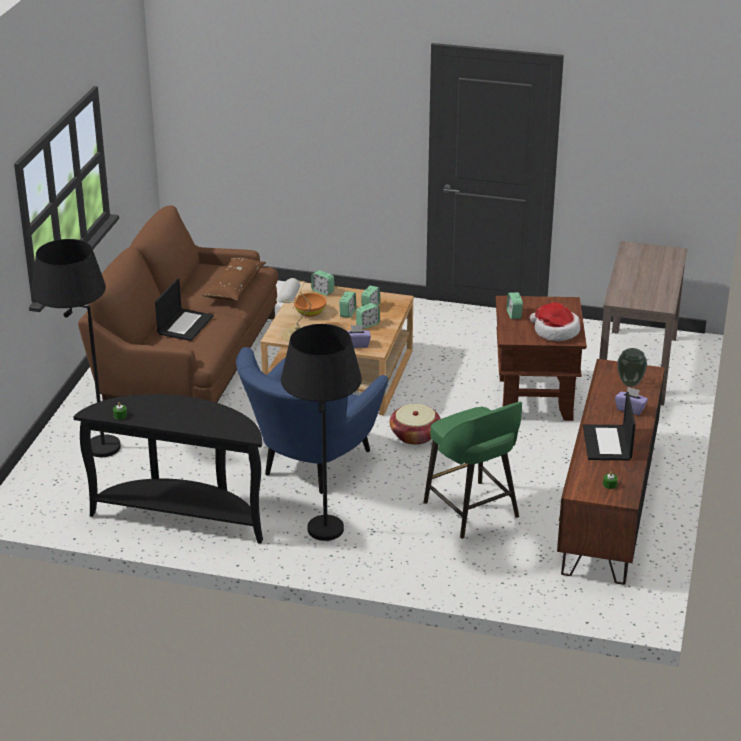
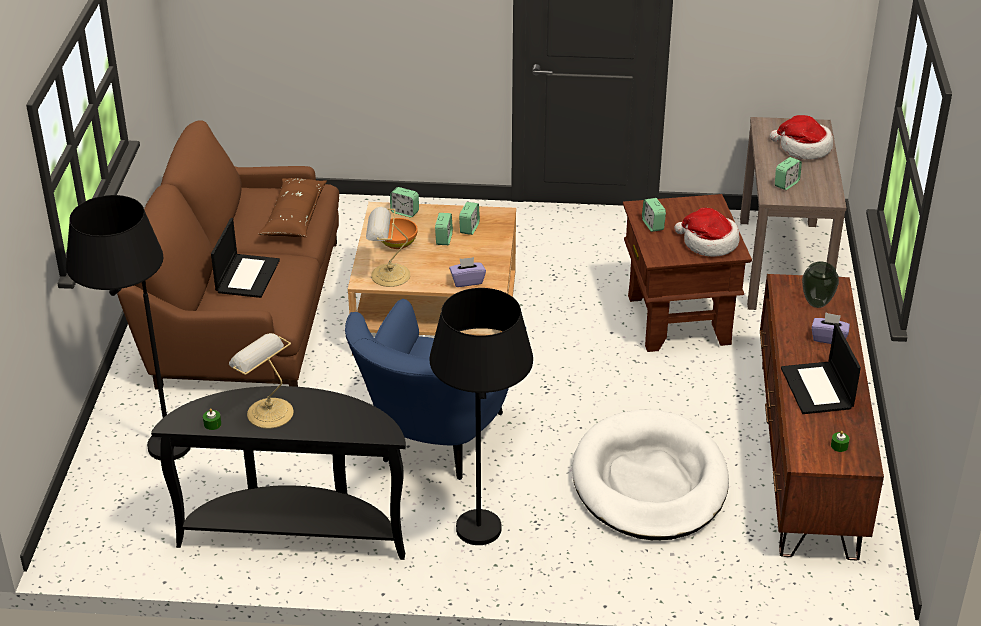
camera: 10 degrees left, 5 degrees up
alarm clock [356,303,380,329] -> alarm clock moved to [775,157,802,190]
basket [390,404,441,445] -> none
green stool [424,402,522,539] -> white dog bed [572,410,729,540]
none -> table lamp [229,333,294,429]
none -> hat [770,115,833,160]

